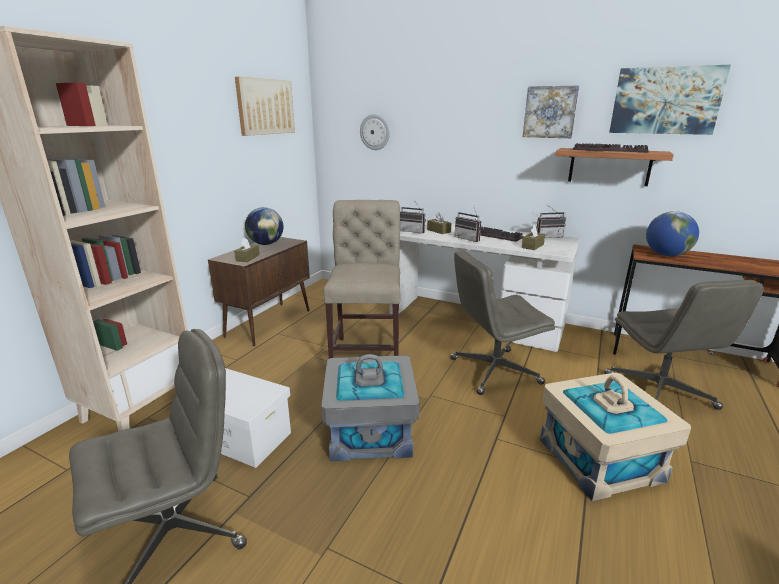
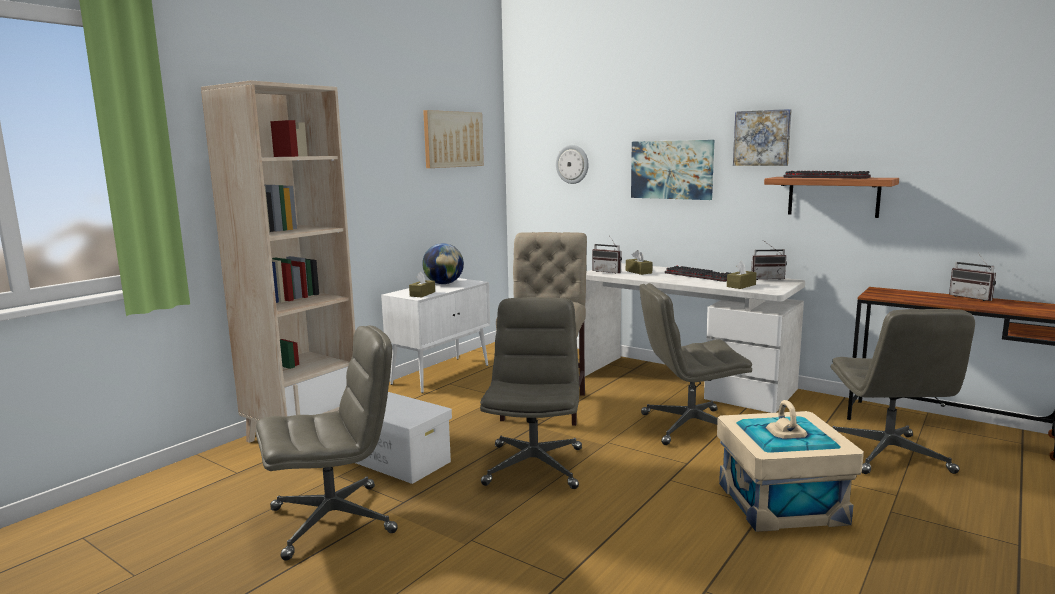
camera: 10 degrees right, 10 degrees down
brown cabinet [208,237,310,346] -> white cabinet [381,278,490,393]
grey storage box [321,354,420,461] -> grey office chair [480,297,582,489]
radio [454,205,481,242] -> radio moved to [949,253,996,301]
picture [609,65,731,135] -> picture moved to [631,140,714,200]
globe [646,211,699,256] -> none

